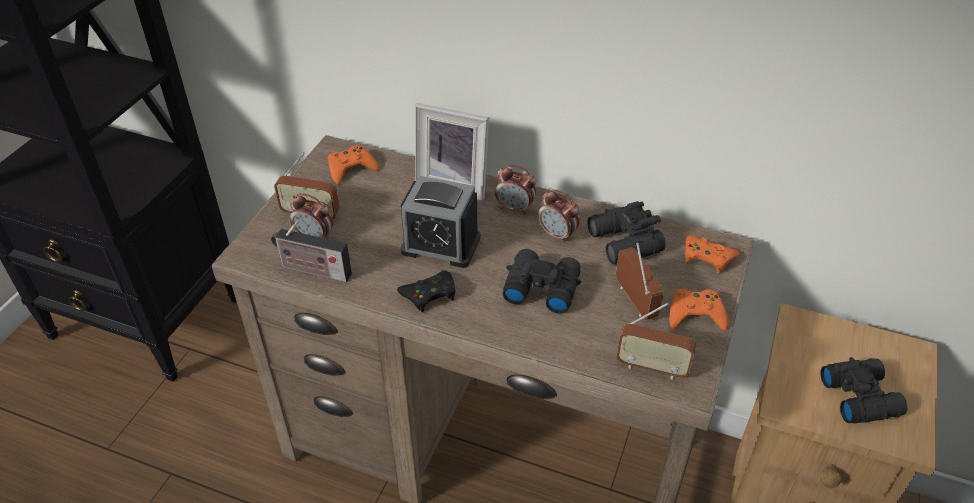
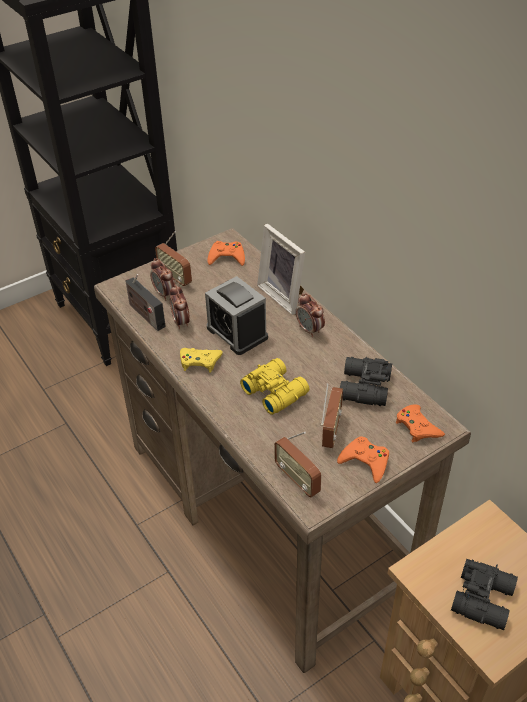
camera: 35 degrees right, 0 degrees up
black game controller [397,270,455,312] -> yellow game controller [180,348,223,373]
black binoculars [503,249,581,314] -> yellow binoculars [240,358,309,415]
alarm clock [538,189,580,243] -> alarm clock moved to [169,285,190,329]

